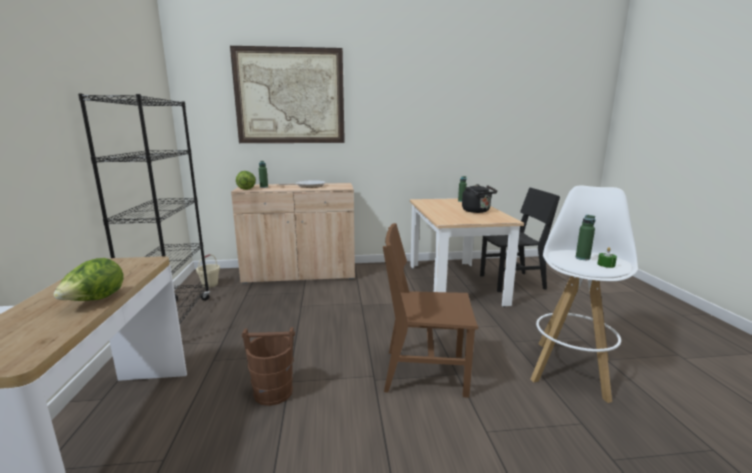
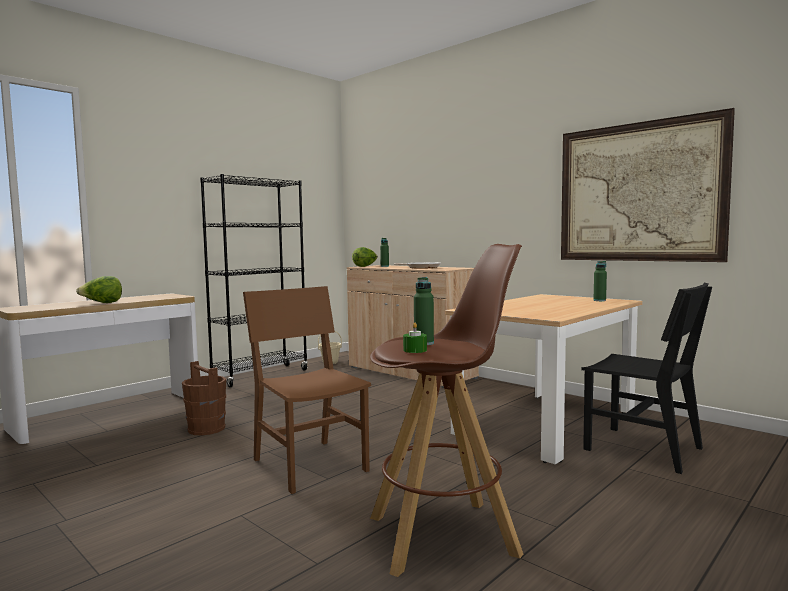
camera: 50 degrees right, 10 degrees down
picture [230,46,345,143] -> picture moved to [561,108,735,262]
black kettle [462,184,497,213] -> none
white stool [530,185,638,403] -> brown stool [370,244,523,577]

